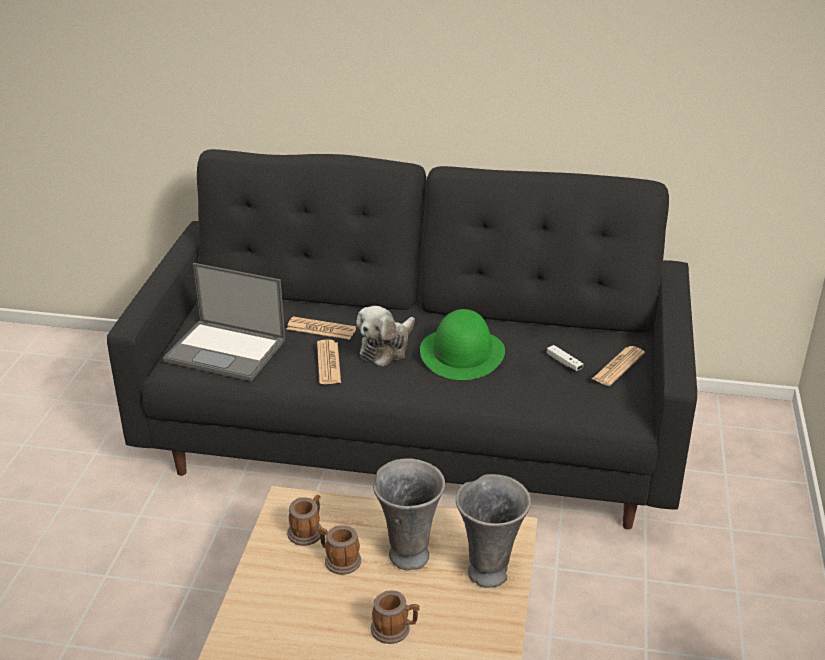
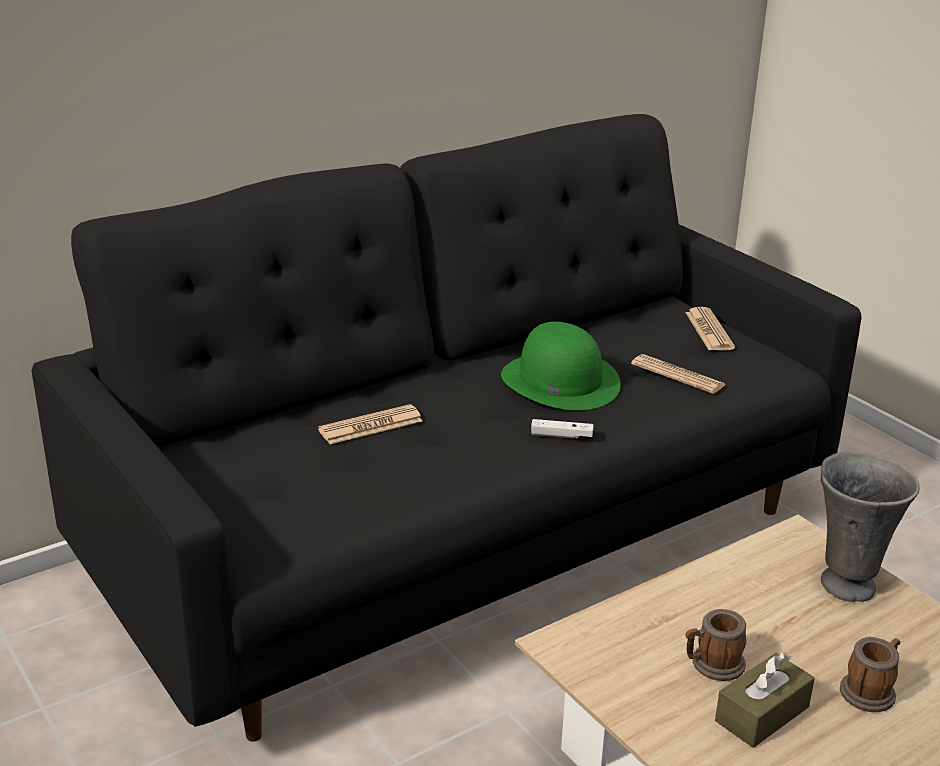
camera: 45 degrees left, 5 degrees down
laptop [163,263,285,381] -> none
mug [287,495,322,546] -> none
newspaper [317,339,341,384] -> newspaper moved to [631,354,725,394]
plush toy [356,306,415,367] -> none
grey vase [373,458,445,571] -> none
white game controller [547,345,583,371] -> white game controller moved to [531,419,594,439]
none -> brown tissue box [715,652,815,748]

